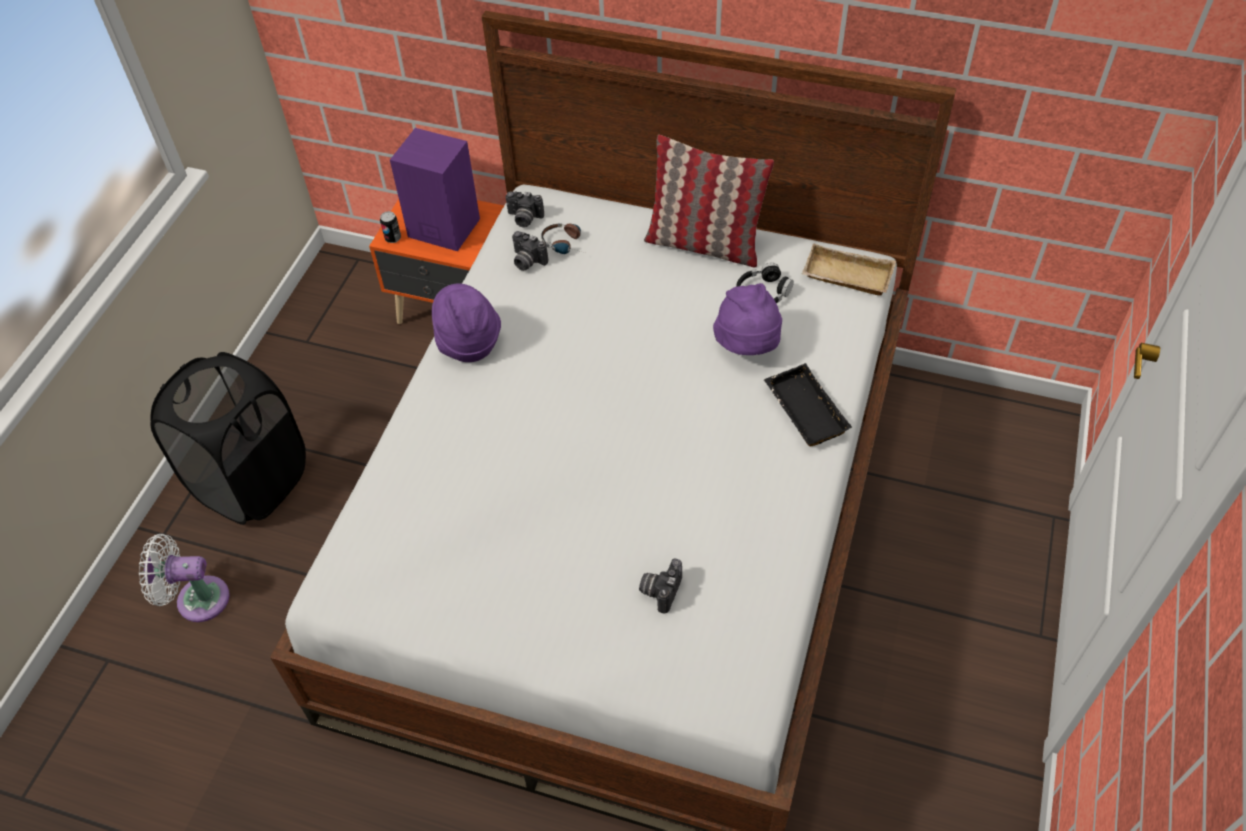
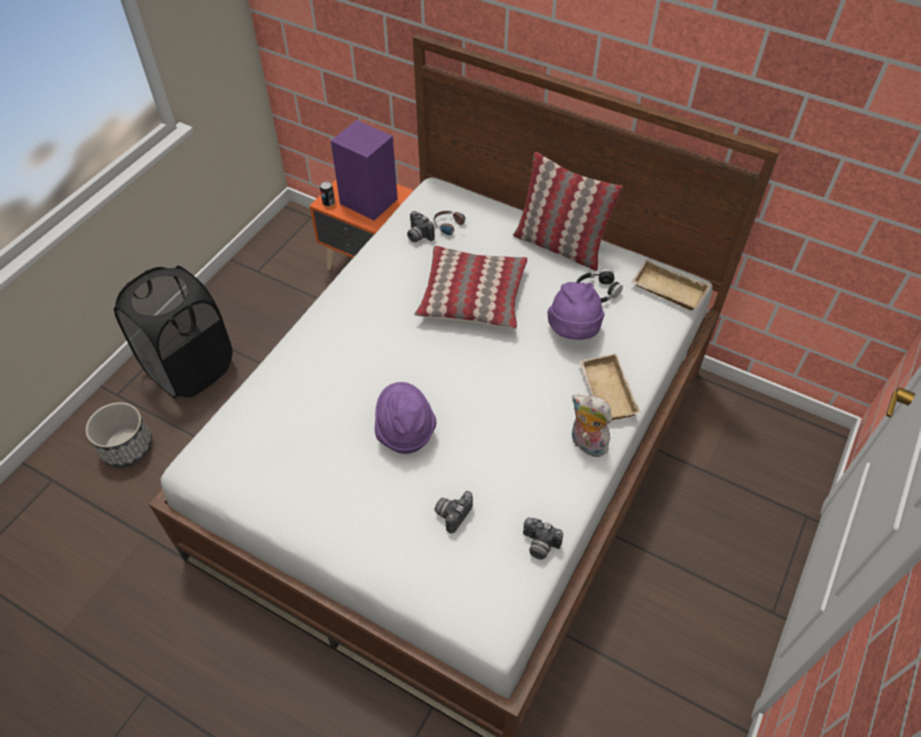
camera: 10 degrees right, 0 degrees up
white fan [139,534,230,622] -> planter [86,402,152,468]
purple hat [432,283,501,362] -> purple hat moved to [375,382,436,454]
camera [505,191,544,227] -> camera moved to [523,517,563,560]
black tray [764,363,852,446] -> beige tray [579,354,640,421]
none -> pillow [414,246,528,329]
none -> plush toy [572,395,612,457]

